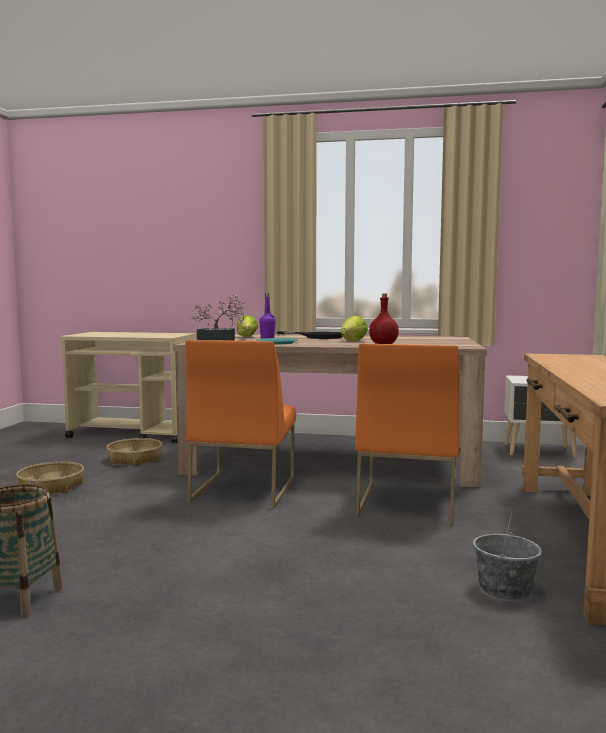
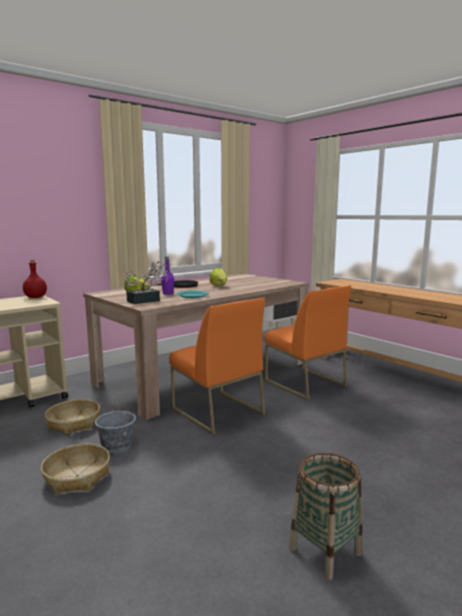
camera: 50 degrees left, 5 degrees up
red bottle [369,294,399,344] -> red bottle moved to [23,260,47,298]
grey bucket [473,513,542,600] -> grey bucket moved to [95,402,136,451]

